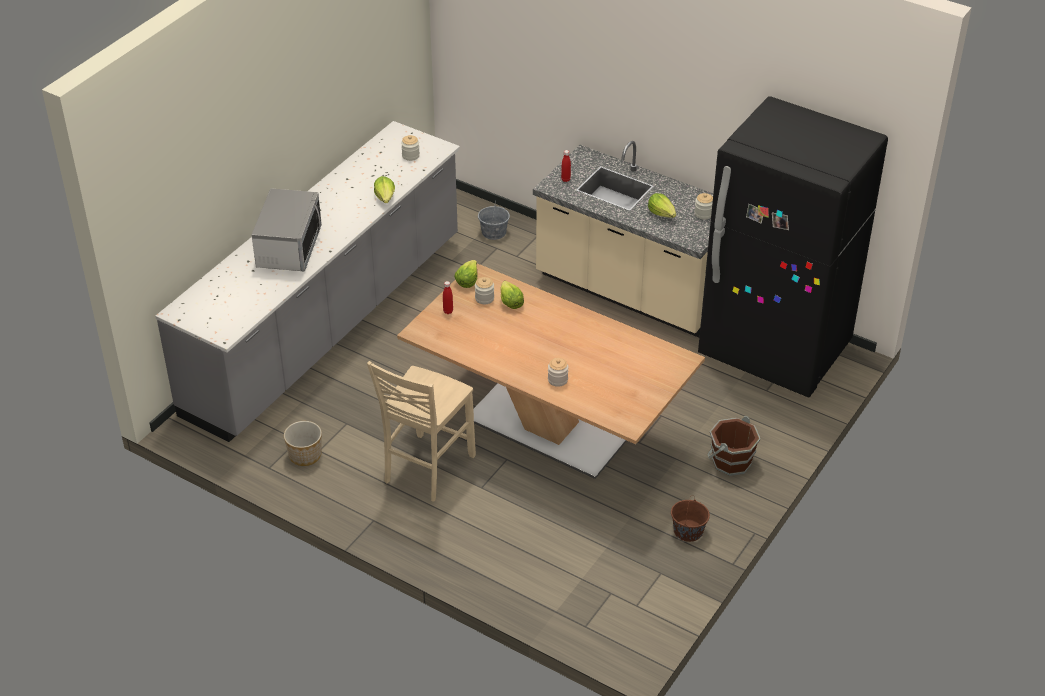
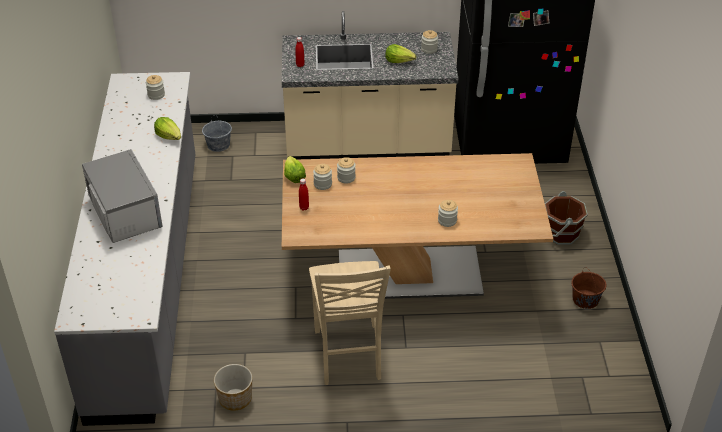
camera: 35 degrees left, 0 degrees up
lettuce [500,281,524,309] -> jar [337,157,356,184]

